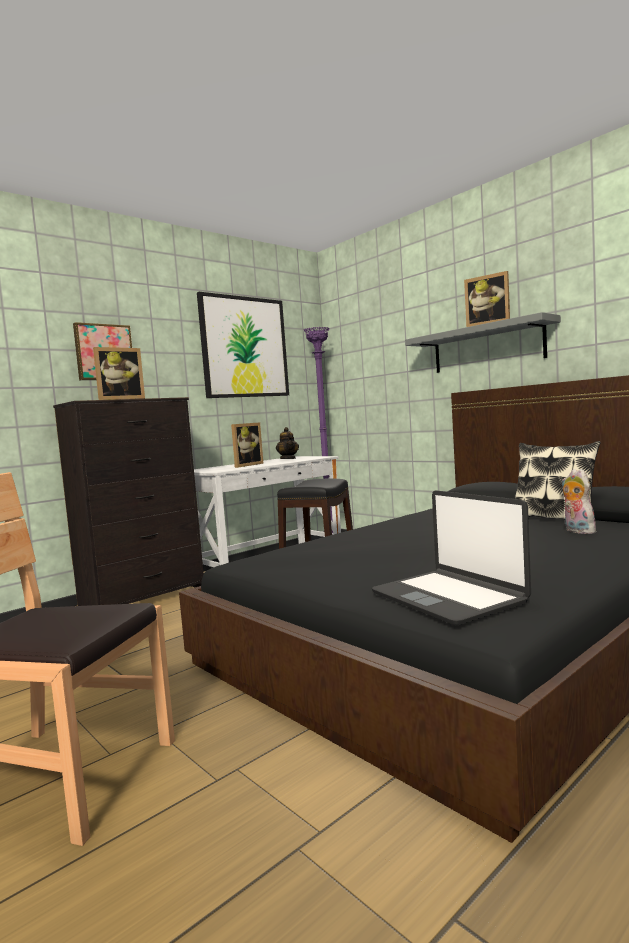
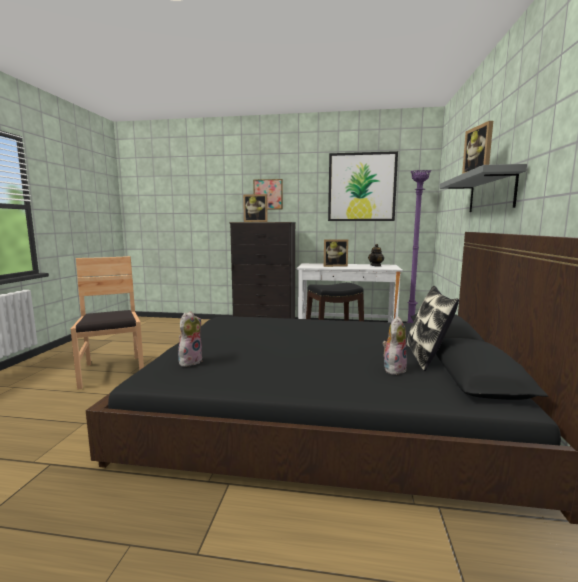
camera: 50 degrees right, 5 degrees up
laptop [372,490,531,625] -> plush toy [178,311,202,367]

